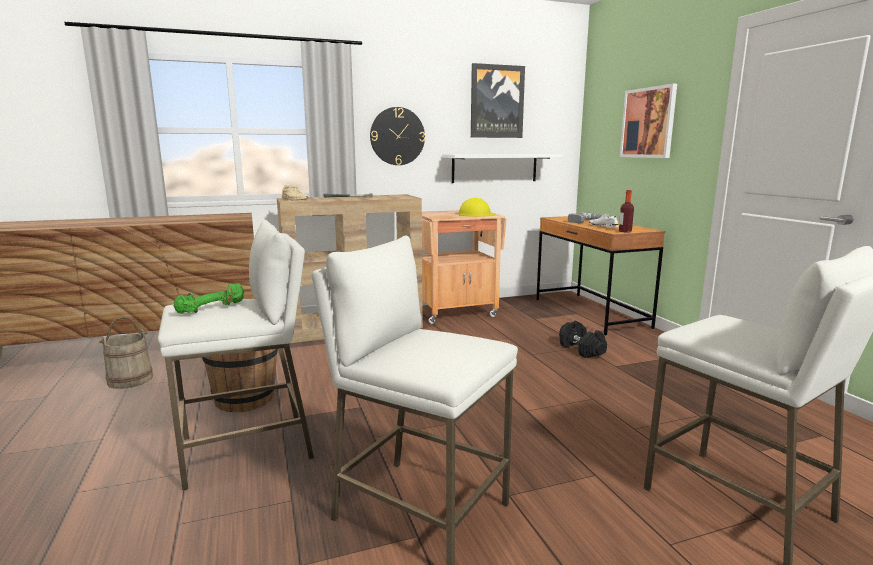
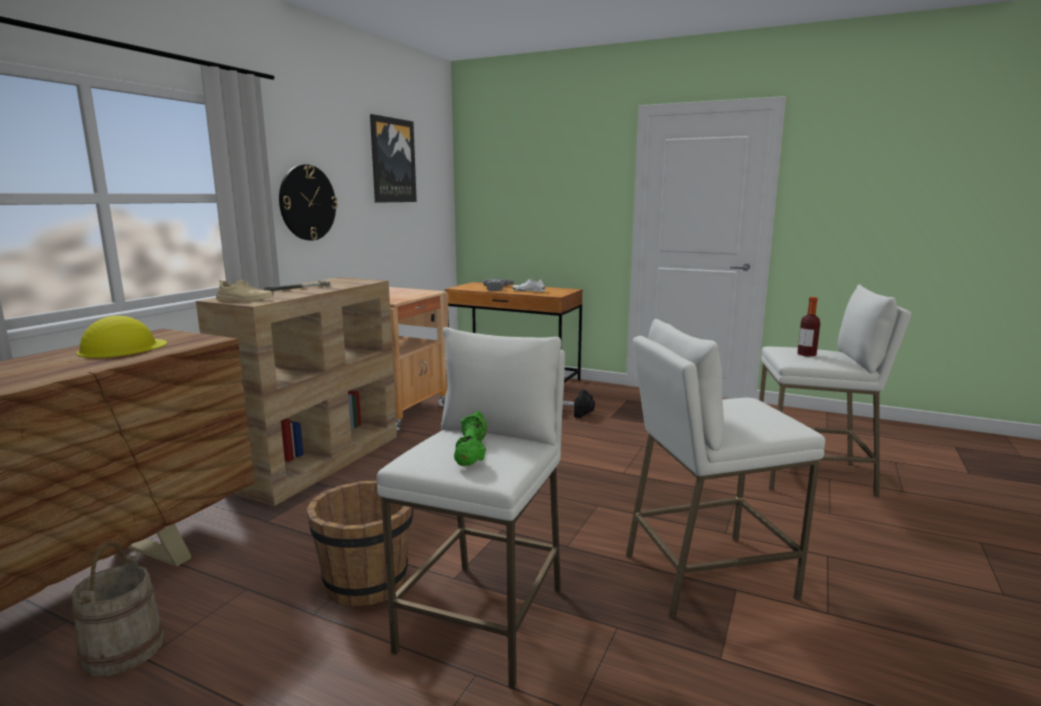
camera: 45 degrees left, 0 degrees up
white shelf [442,154,563,183] -> none
yellow hard hat [458,198,496,216] -> yellow hard hat moved to [77,316,167,358]
bottle [619,190,634,233] -> bottle moved to [798,297,820,357]
picture [620,84,677,158] -> none

